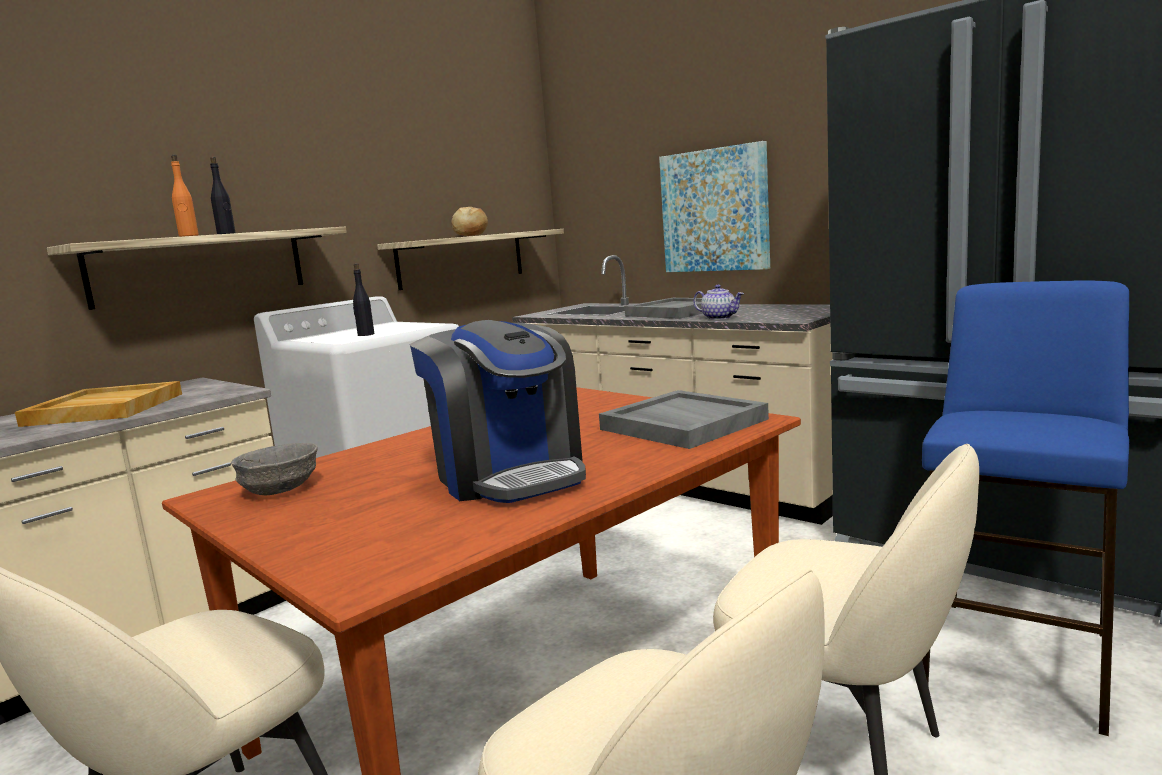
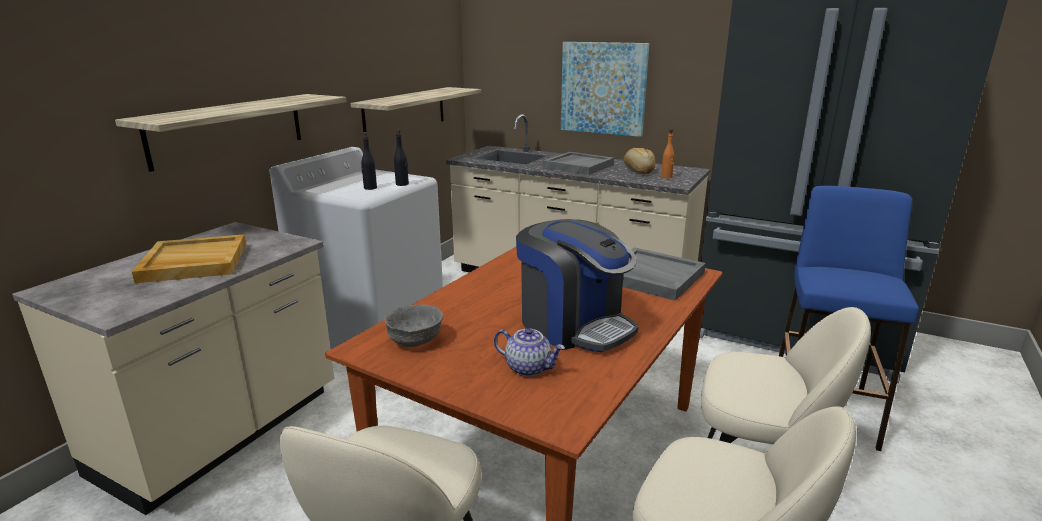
camera: 15 degrees left, 10 degrees up
orange bottle [171,155,199,237] -> orange bottle moved to [661,129,674,178]
black bottle [210,157,236,234] -> black bottle moved to [394,129,409,186]
bread [452,207,488,236] -> bread moved to [623,148,656,174]
teapot [693,285,744,320] -> teapot moved to [494,328,565,377]

